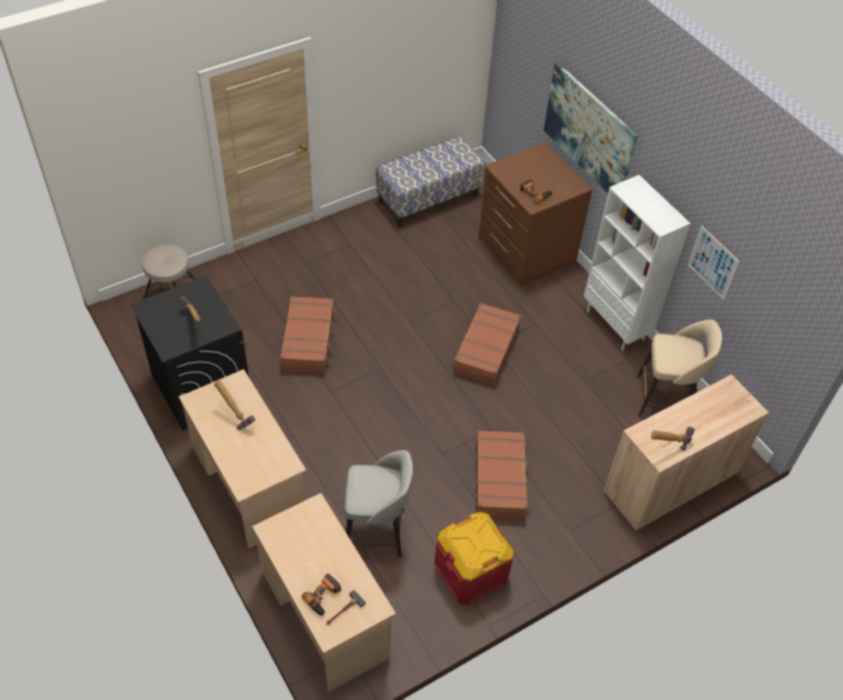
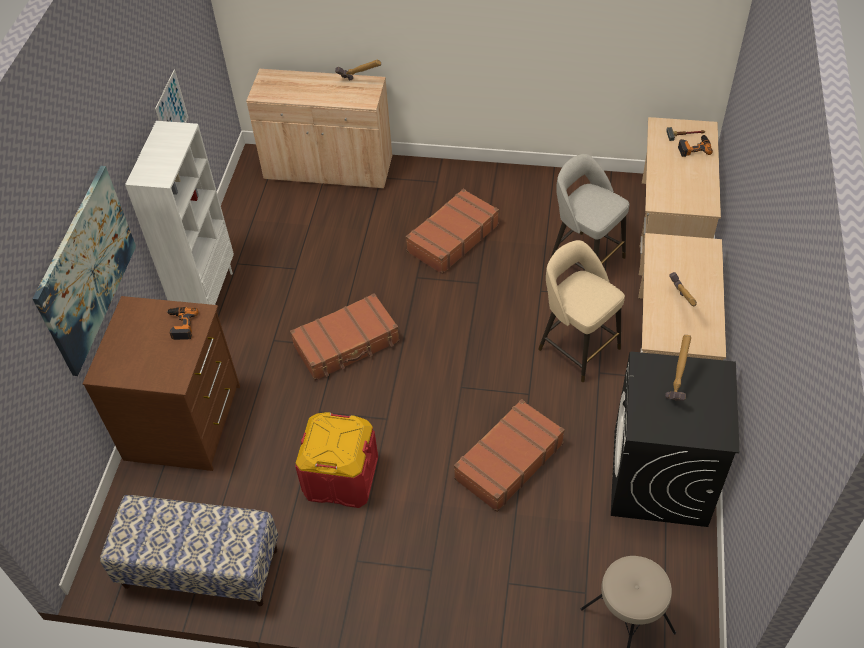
camera: 135 degrees left, 0 degrees up
red storage box [434,512,514,605] -> red storage box moved to [295,412,378,508]
beige stool [637,320,722,417] -> beige stool moved to [538,240,625,382]

